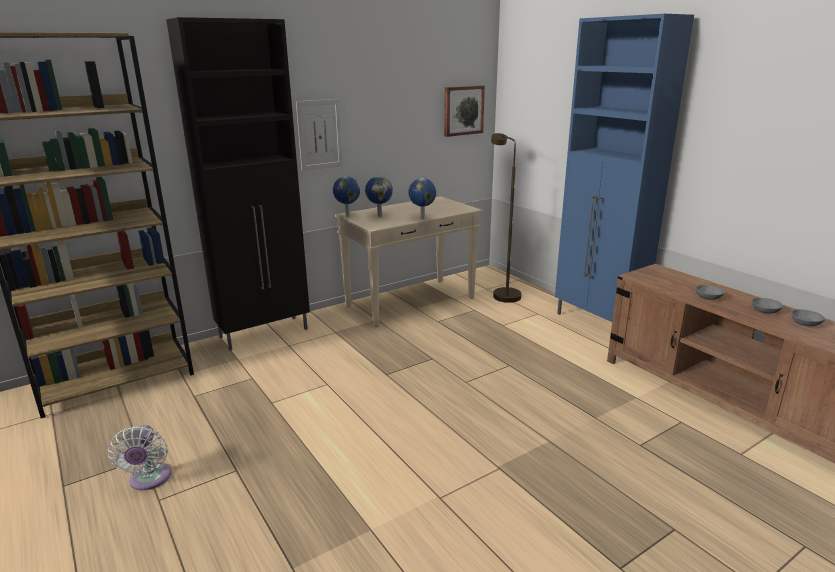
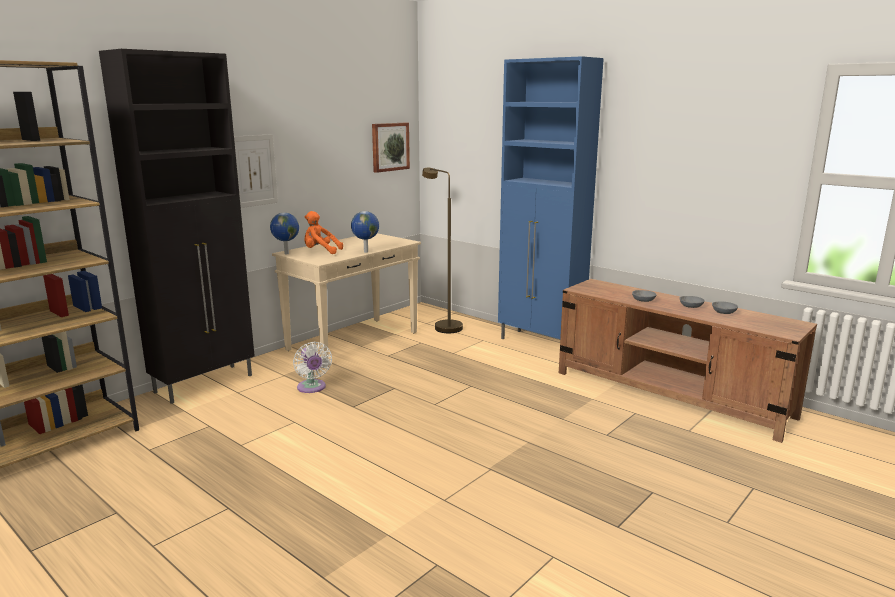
camera: 15 degrees left, 5 degrees down
white fan [107,425,171,490] -> white fan moved to [293,342,332,393]
globe [365,176,393,217] -> orange plush toy [304,211,343,254]

